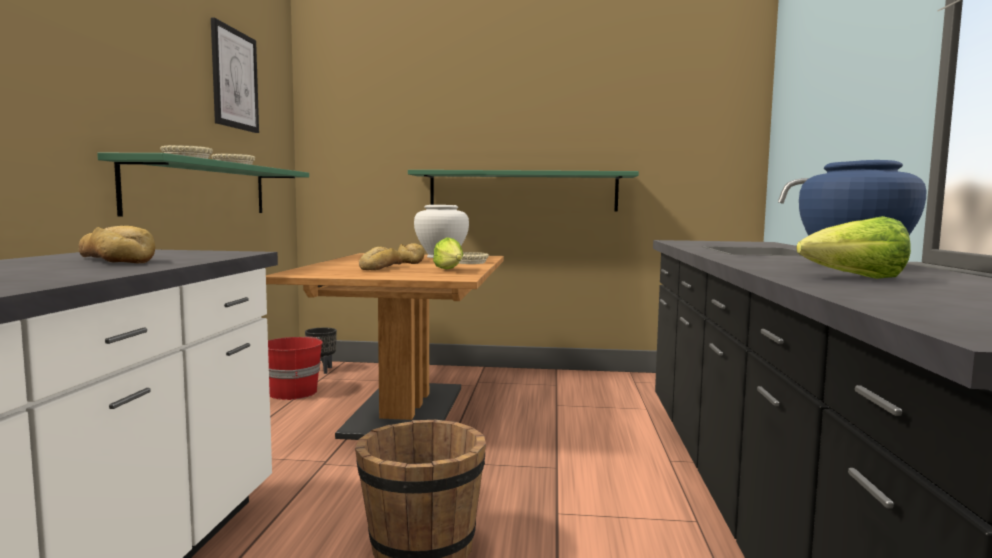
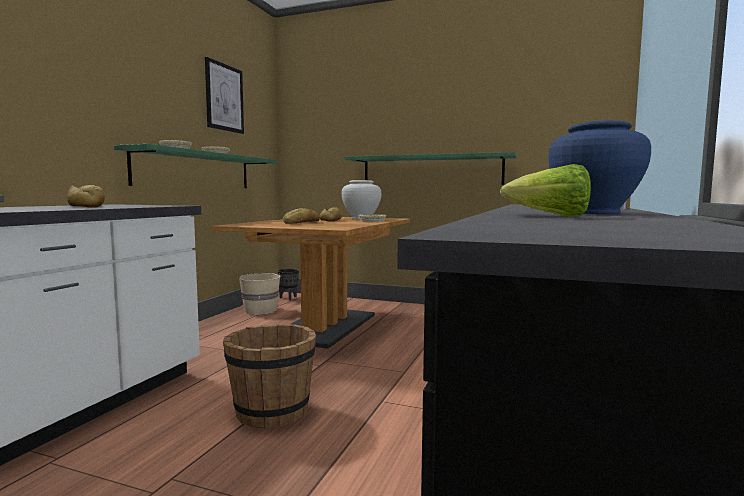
camera: 15 degrees right, 0 degrees up
red bucket [268,337,323,400] -> beige bucket [237,273,281,315]
lettuce [433,237,463,269] -> none

